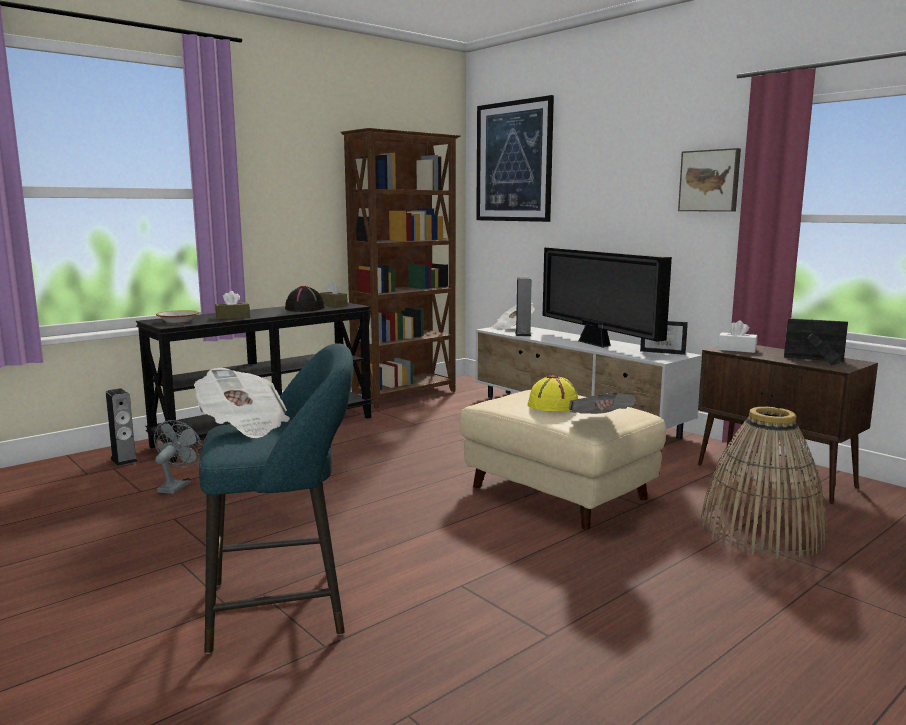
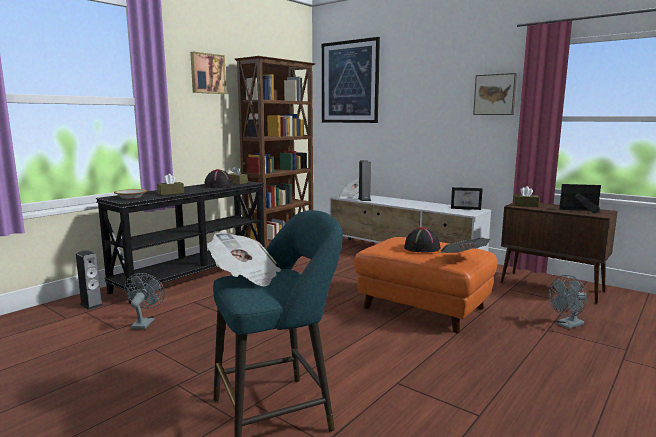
camera: 10 degrees left, 0 degrees up
beige ottoman [460,390,666,530] -> orange ottoman [354,237,497,333]
yellow hat [528,375,578,412] -> black hat [404,227,440,253]
television [543,247,672,348] -> none
basket [700,407,827,559] -> grey fan [549,275,587,329]
white tissue box [718,320,757,353] -> brown tissue box [513,186,539,207]
none -> picture [190,52,226,94]

